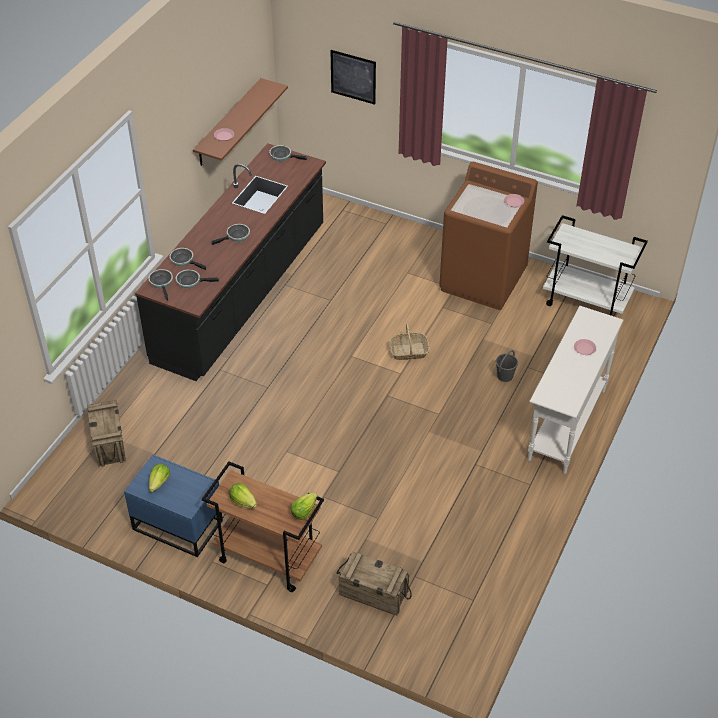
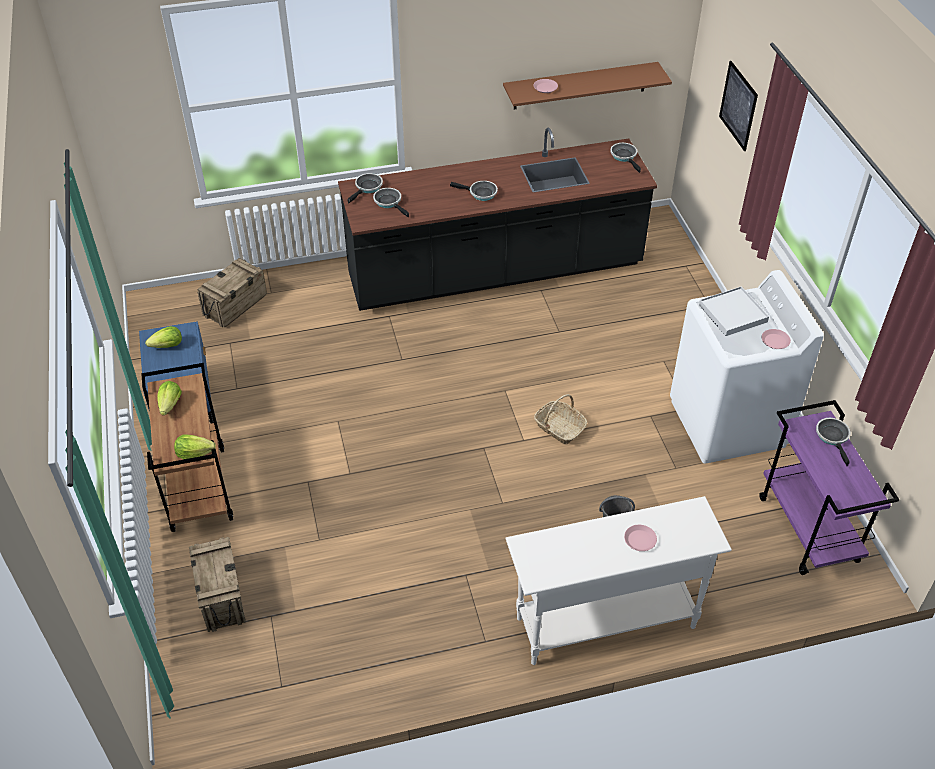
camera: 50 degrees right, 0 degrees up
frying pan [169,248,206,270] -> frying pan moved to [816,418,851,466]
brown washing machine [439,162,538,310] -> white washing machine [670,270,824,464]
white cart [543,215,648,316] -> purple cart [759,400,900,575]
none -> white tray [699,286,769,336]

